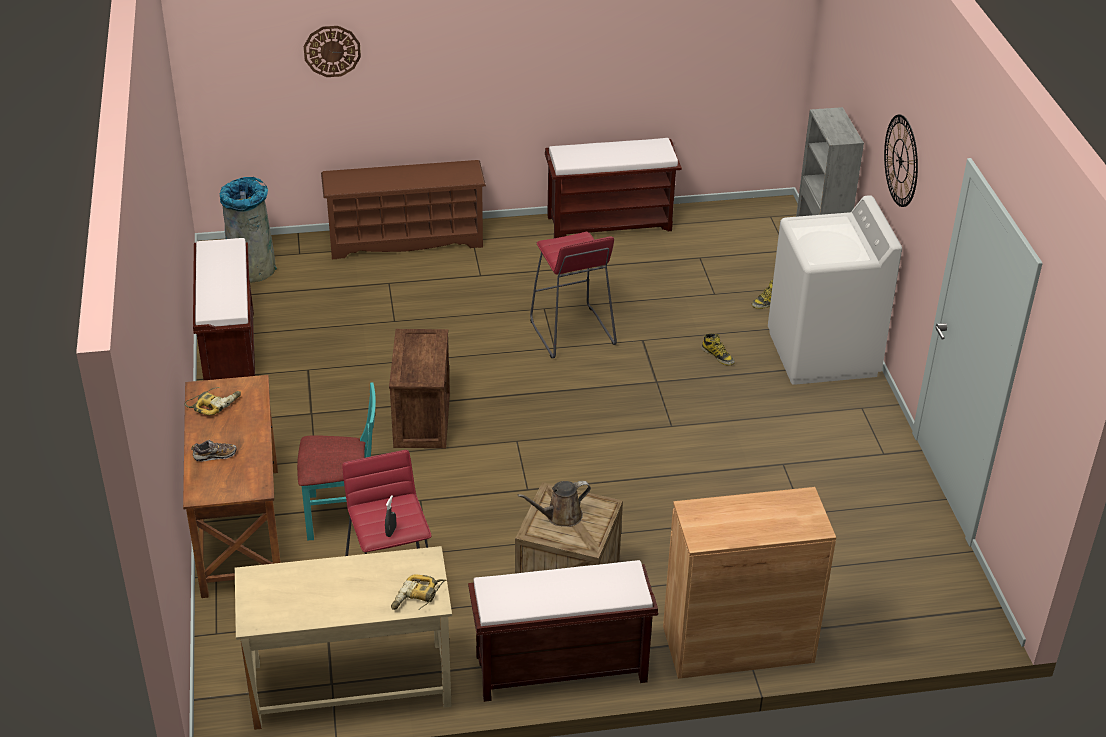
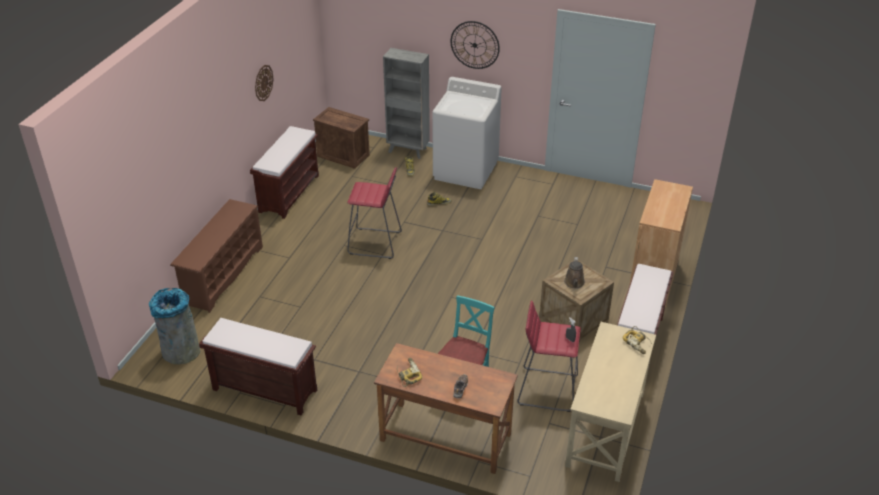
camera: 60 degrees left, 0 degrees up
wall clock [304,26,361,77] -> wall clock moved to [255,65,274,101]
crate [389,329,450,448] -> crate moved to [313,107,370,169]

